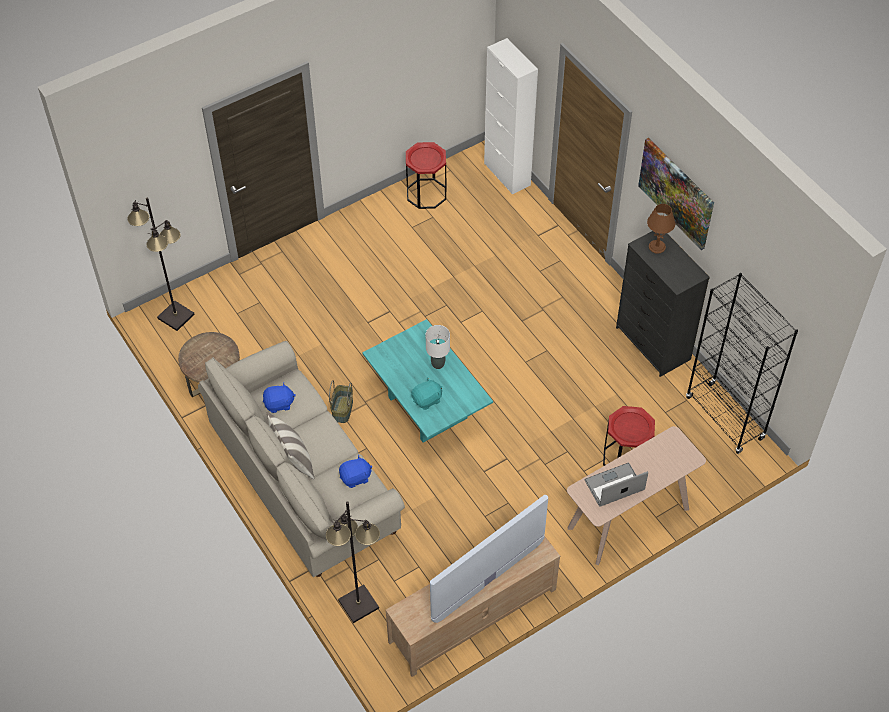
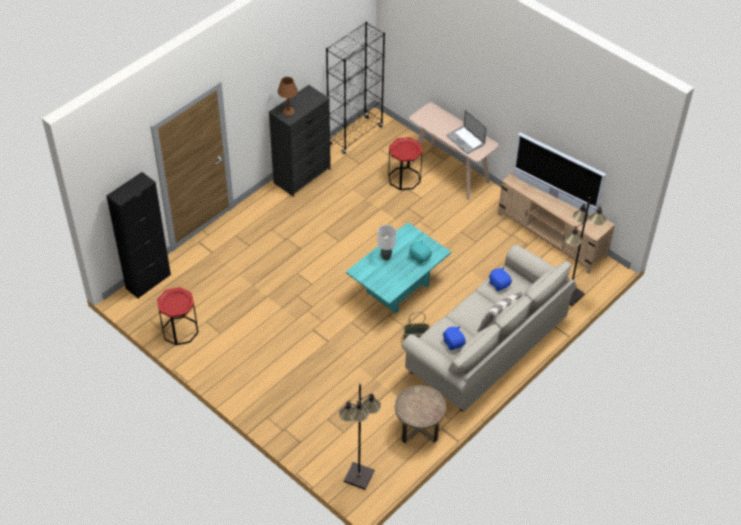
camera: 105 degrees left, 5 degrees down
white cabinet [484,38,538,195] -> black cabinet [106,172,171,299]
picture [638,138,714,250] -> none

